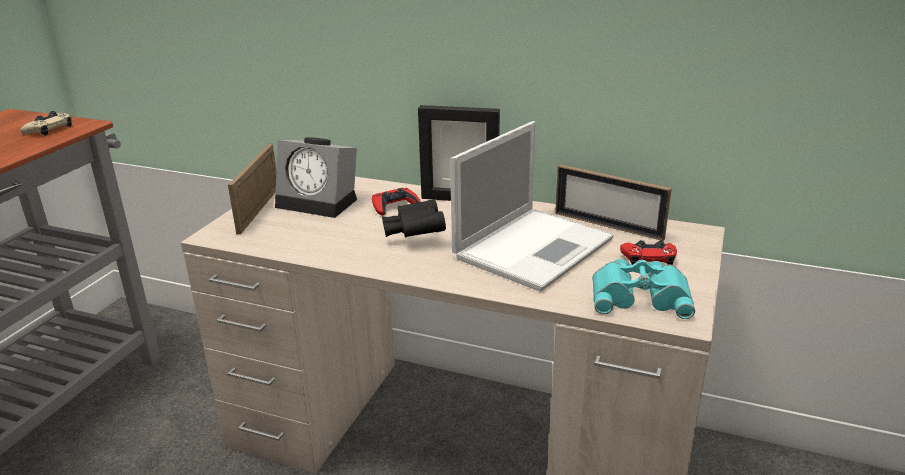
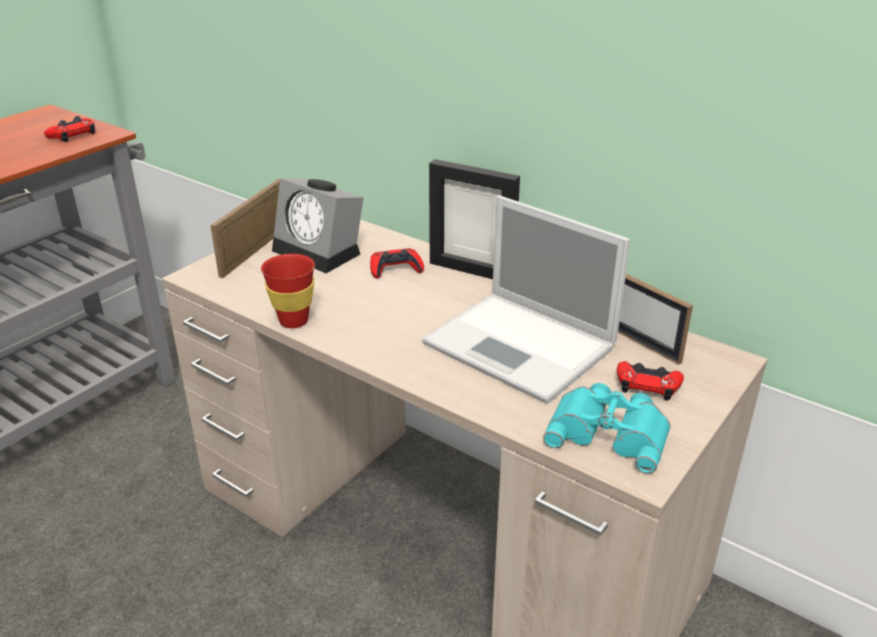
camera: 15 degrees right, 5 degrees up
beige game controller [20,111,72,136] -> red game controller [44,116,95,142]
black binoculars [382,200,446,237] -> none
laptop [450,121,614,292] -> laptop turned 75 degrees clockwise [422,195,630,404]
none -> red cup [261,254,315,328]

